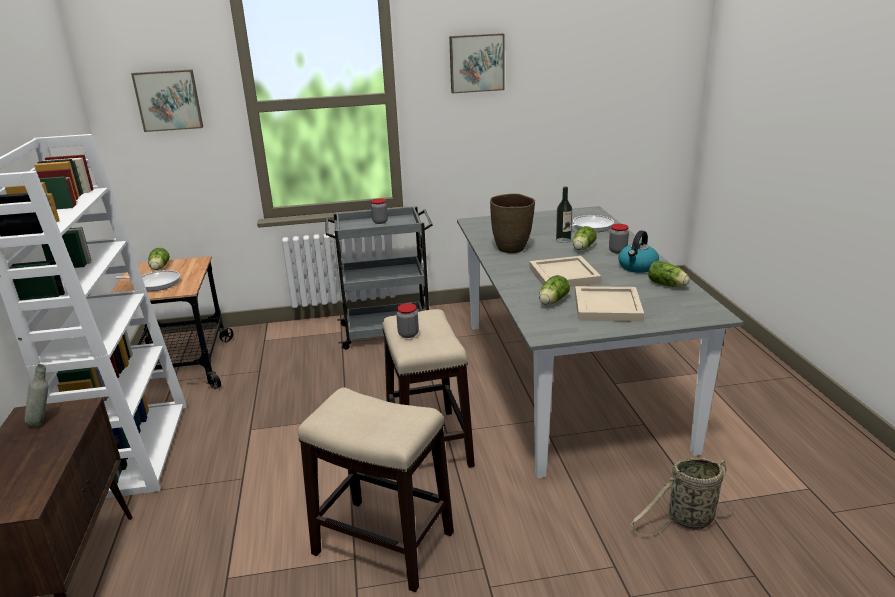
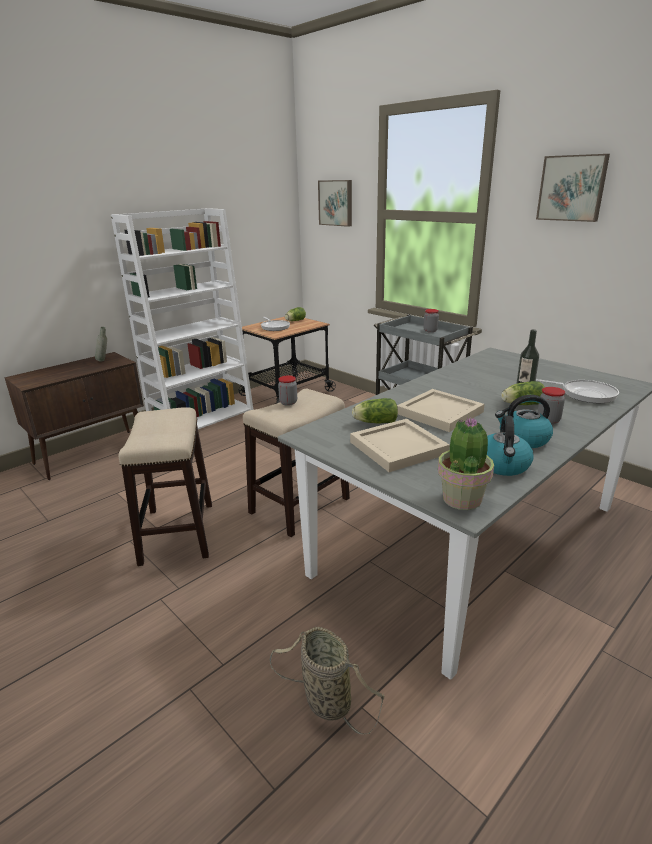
camera: 55 degrees right, 0 degrees up
brown vase [490,193,535,253] -> none
lettuce [648,261,690,287] -> kettle [487,415,533,476]
none -> potted plant [438,416,494,510]

